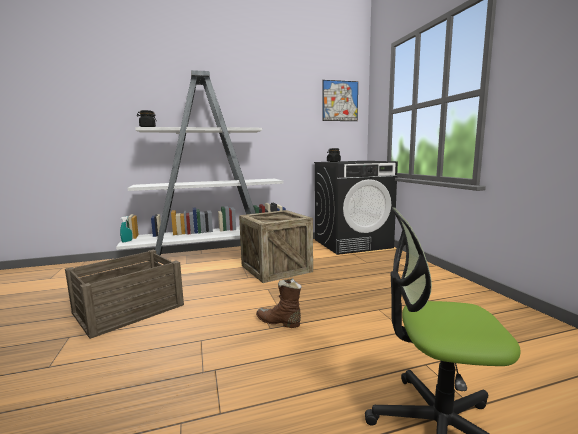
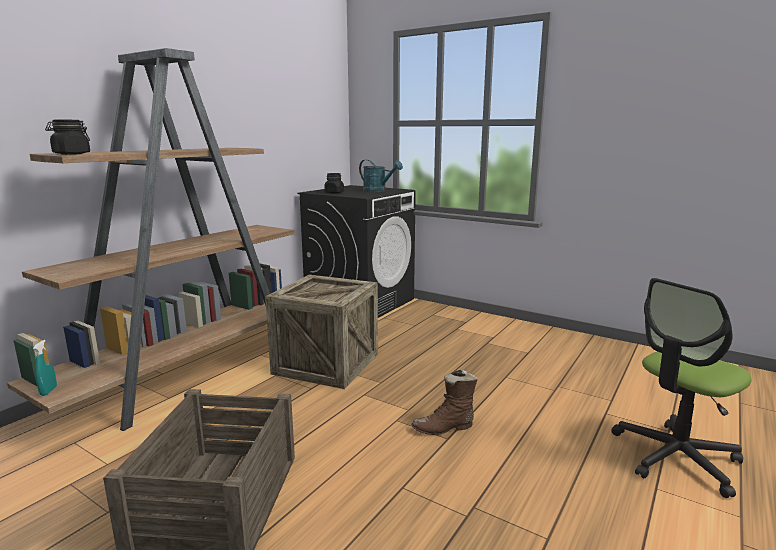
camera: 40 degrees left, 5 degrees up
white bookcase [116,70,286,262] -> brown bookcase [7,48,295,431]
picture [322,80,358,121] -> none
none -> turquoise watering can [359,160,403,192]

